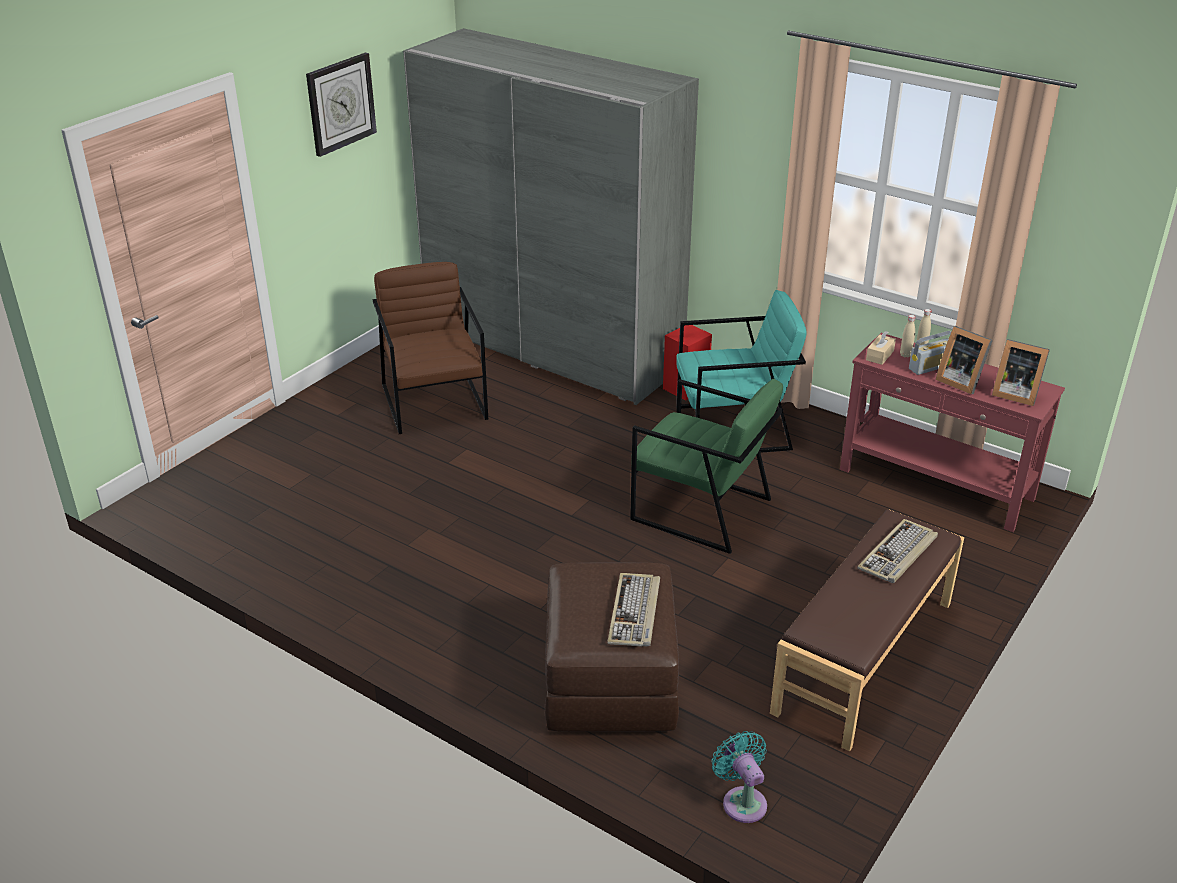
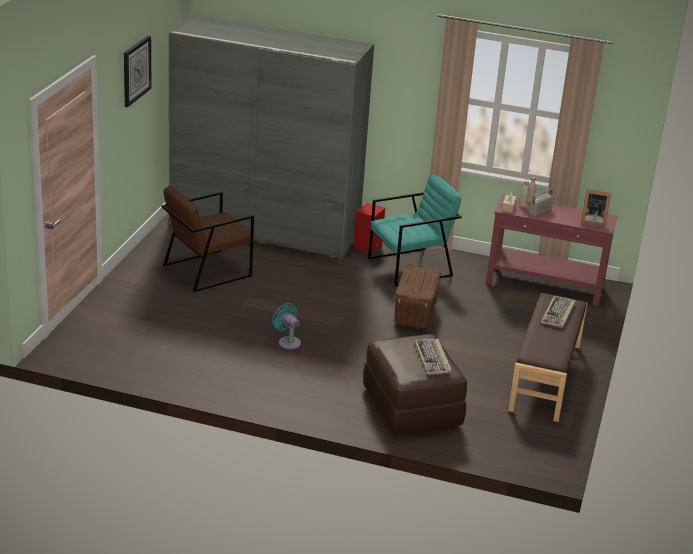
camera: 20 degrees left, 5 degrees down
brown armchair [373,262,488,434] -> brown armchair turned 90 degrees counterclockwise [161,186,254,292]
green armchair [630,379,783,554] -> brown storage box [394,264,441,329]
turquoise fan [712,731,767,823] -> turquoise fan moved to [272,303,301,349]
picture frame [935,326,993,394] -> none

